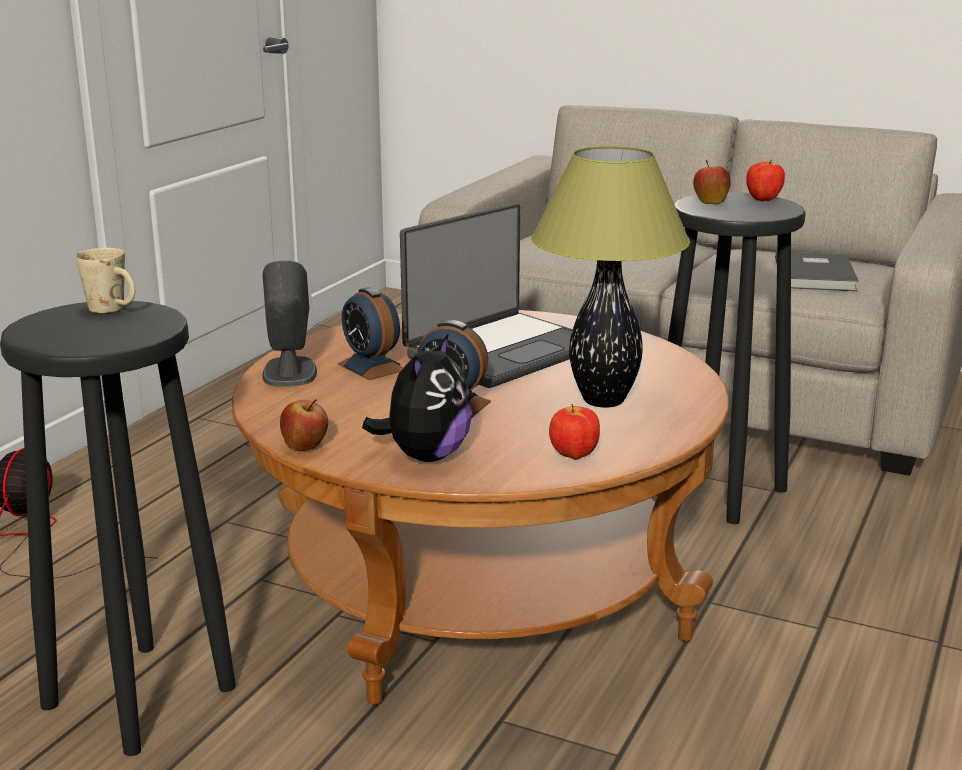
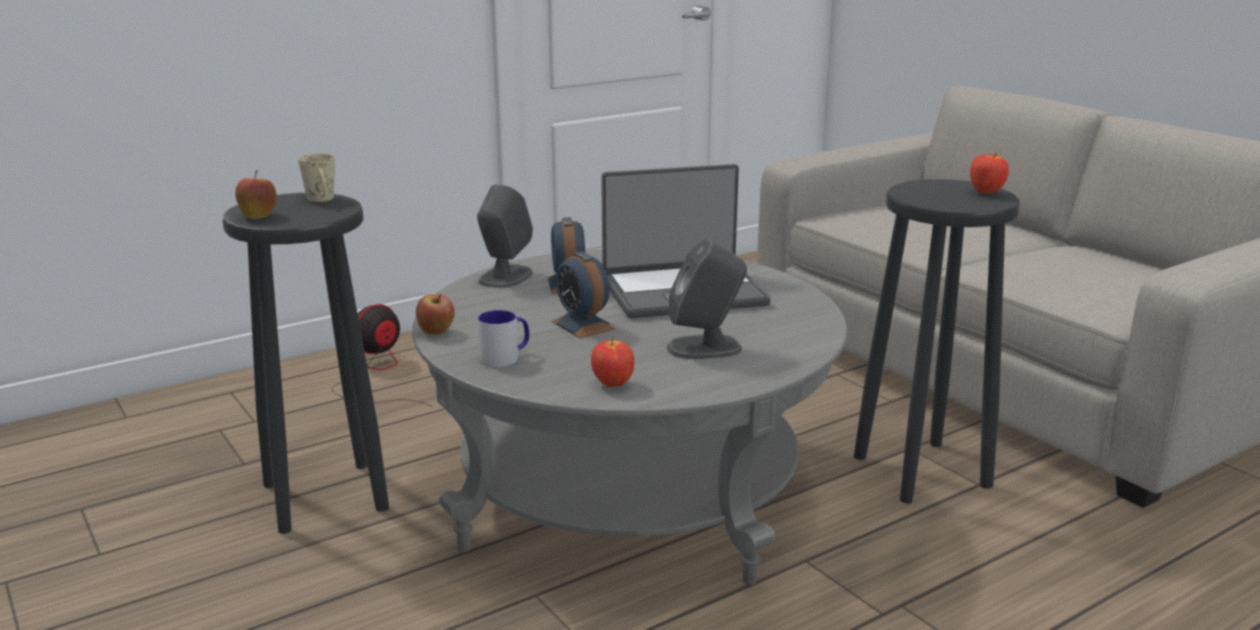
camera: 30 degrees right, 0 degrees up
brown coffee table [232,310,729,704] -> grey coffee table [412,249,847,585]
plush toy [362,333,472,462] -> mug [478,310,529,367]
table lamp [531,146,690,408] -> grey speaker [667,239,747,359]
apple [693,160,731,205] -> apple moved to [235,170,276,219]
grey book [775,252,859,291] -> none

